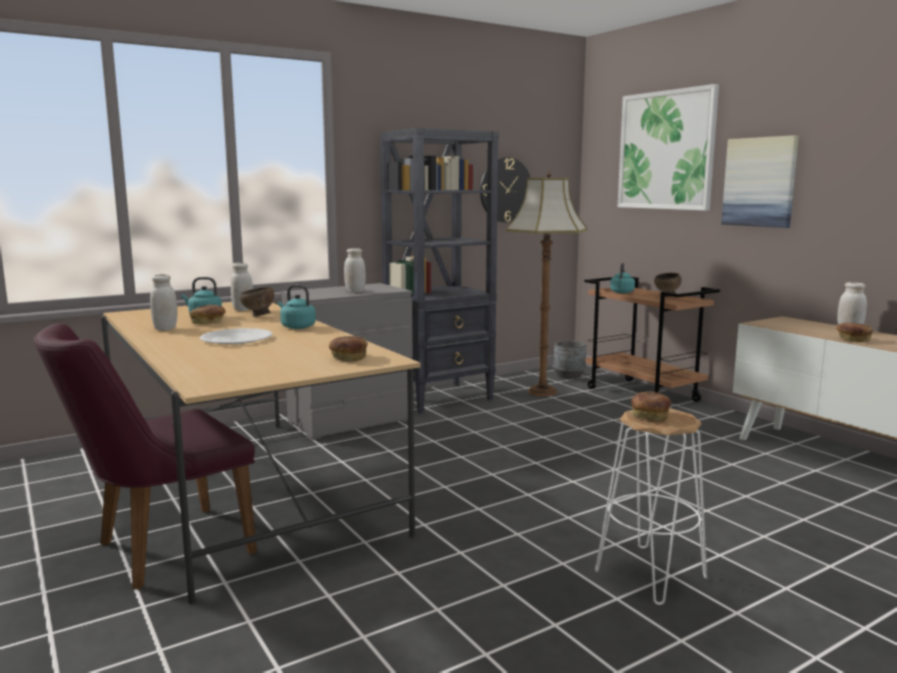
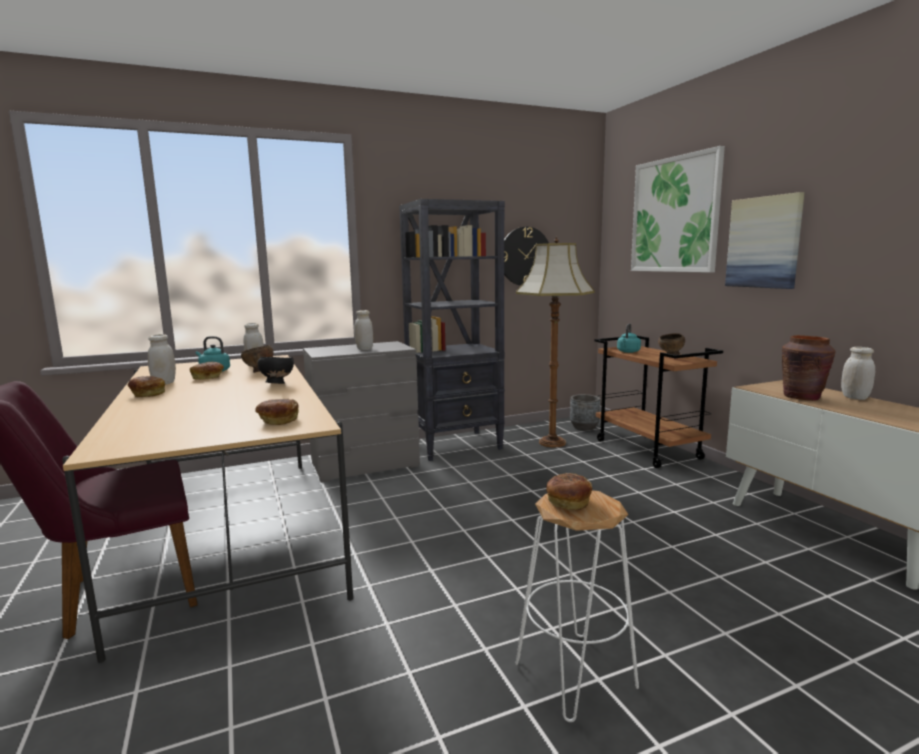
camera: 10 degrees right, 0 degrees up
white plate [200,328,272,344] -> none
turquoise kettle [278,285,316,329] -> black bowl [258,357,294,384]
bread [836,322,873,342] -> bread moved to [127,376,165,397]
none -> brown vase [782,335,836,401]

